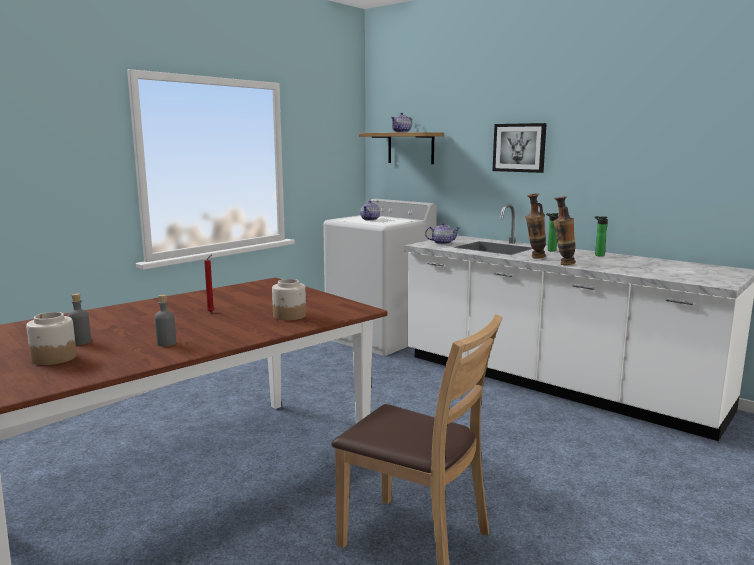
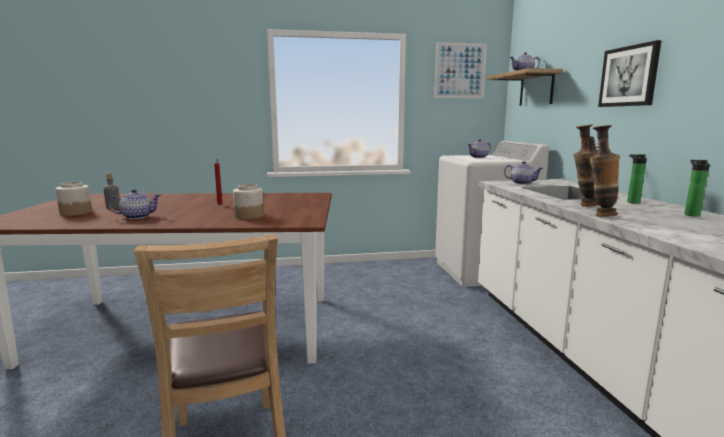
camera: 40 degrees right, 0 degrees up
grey bottle [154,294,176,347] -> teapot [108,189,161,219]
none -> picture [434,42,487,98]

